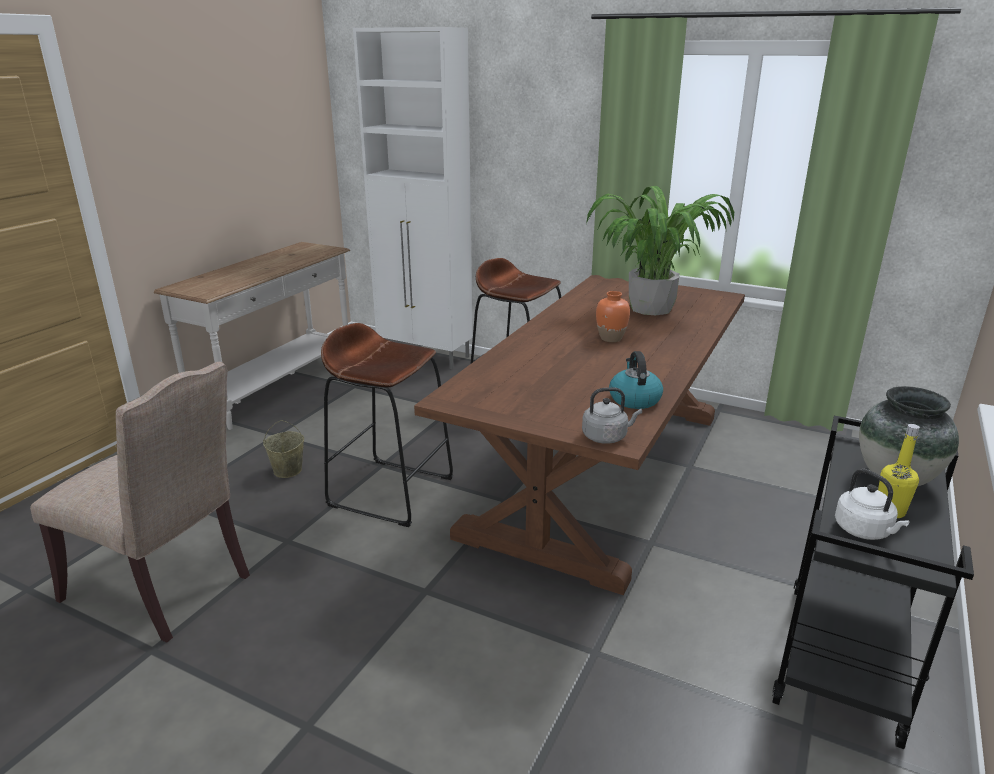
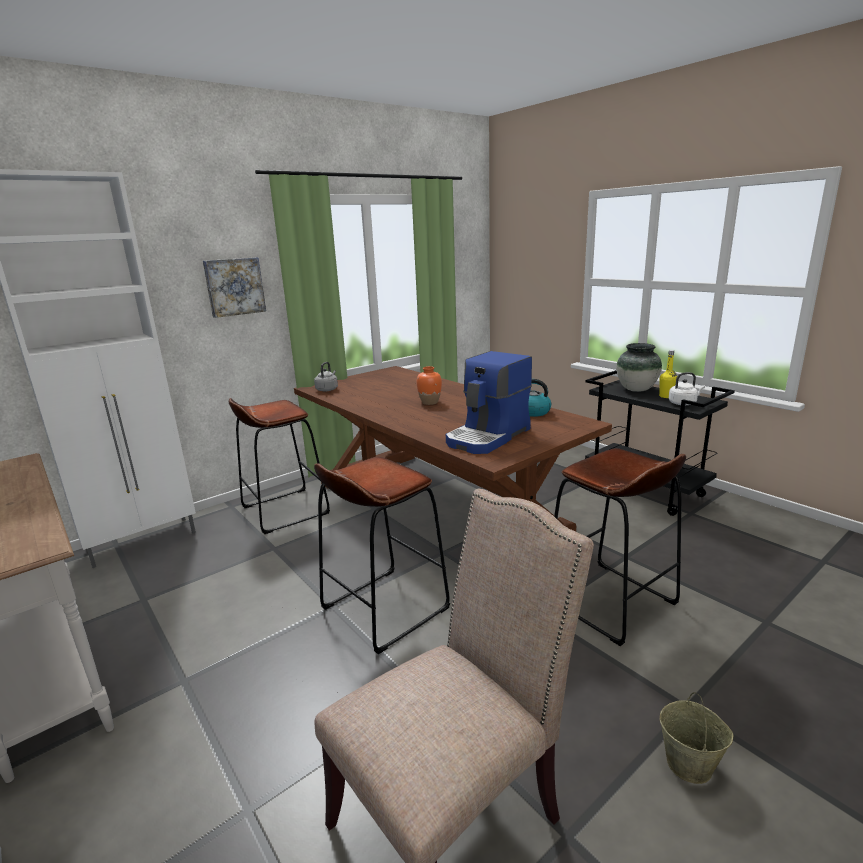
camera: 65 degrees left, 5 degrees down
beige bucket [263,420,304,478] -> beige bucket moved to [660,692,734,784]
grey kettle [582,387,642,444] -> grey kettle moved to [314,362,338,391]
potted plant [586,186,734,315] -> none
none -> picture [203,257,266,318]
none -> coffee machine [446,351,532,454]
none -> brown stool [554,448,686,646]

